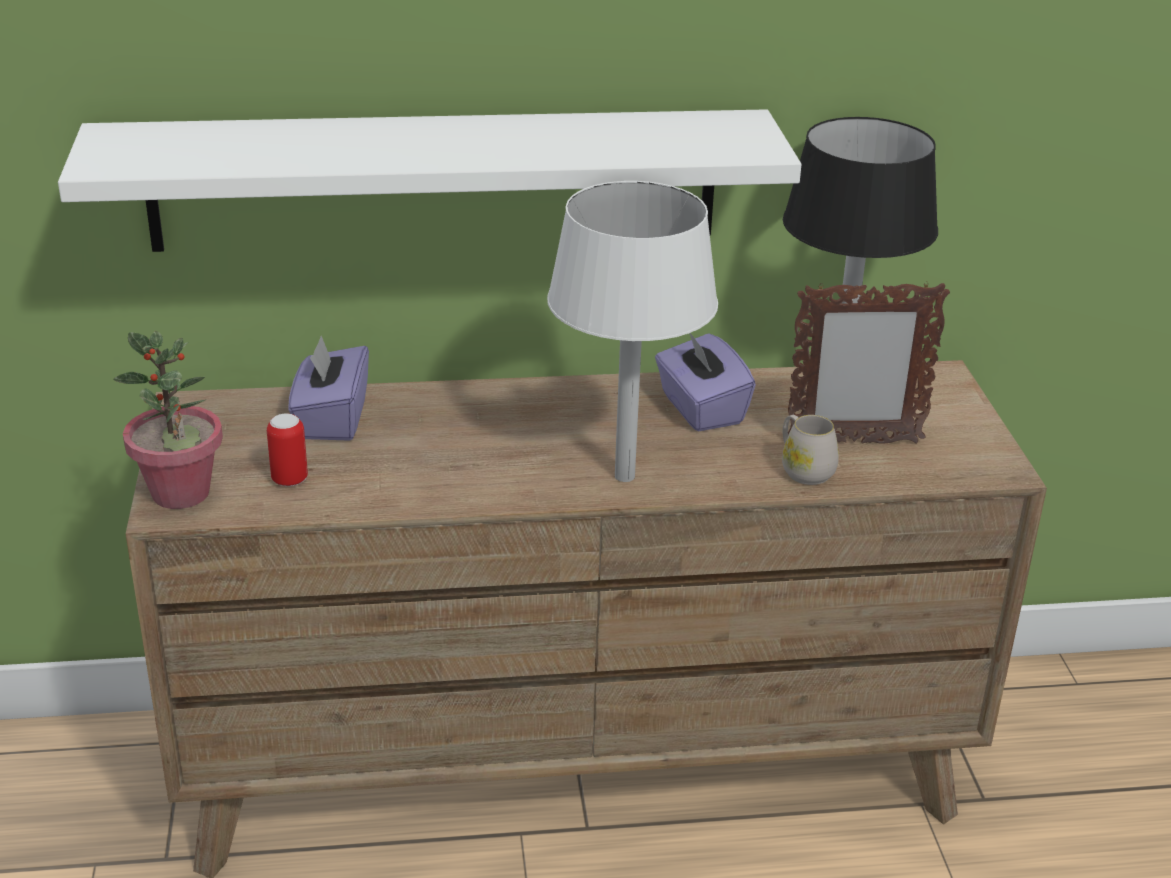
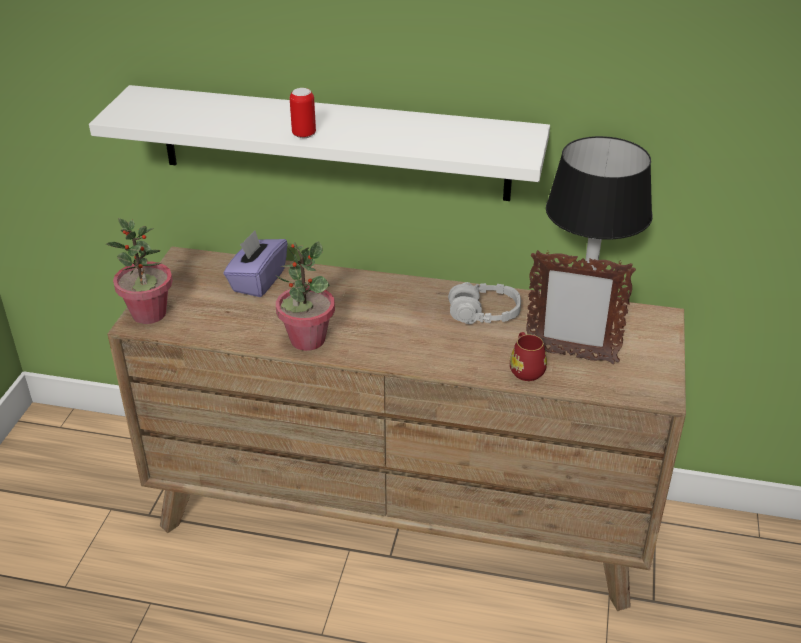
camera: 20 degrees right, 5 degrees up
can [267,413,308,487] -> can moved to [290,88,316,138]
white table lamp [547,181,718,482] -> none
purple tissue box [655,333,756,432] -> grey headphones [448,282,521,324]
white mug [782,415,839,485] -> red mug [510,332,547,381]
none -> potted plant [275,241,335,351]

